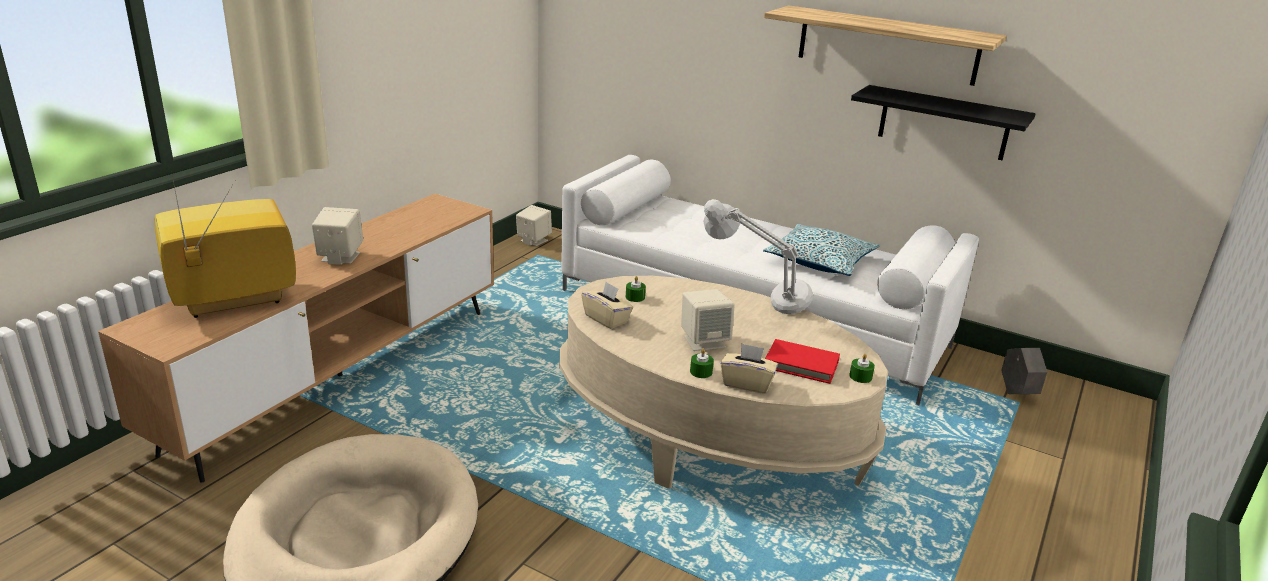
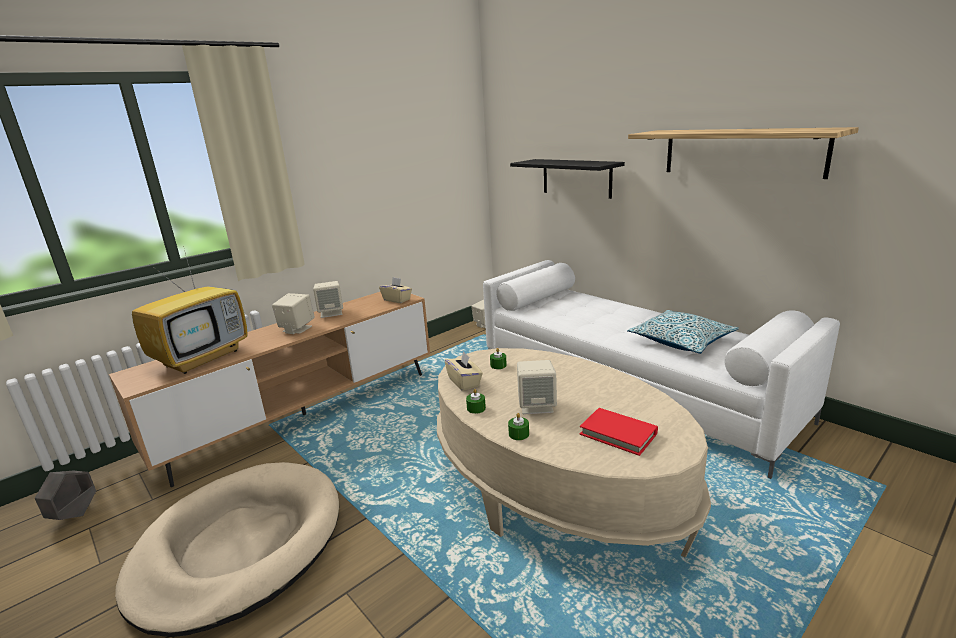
camera: 20 degrees right, 5 degrees down
television [155,171,296,318] -> television turned 135 degrees clockwise [132,246,248,374]
grey table lamp [703,199,813,314] -> none
beige tissue box [721,343,778,394] -> beige tissue box moved to [379,277,412,303]
green candle [849,354,875,383] -> green candle moved to [466,389,486,414]
black shelf [851,85,1036,160] -> black shelf moved to [510,159,625,199]
grey planter [1001,348,1047,394] -> grey planter moved to [35,471,96,520]
none -> beige speaker [313,281,343,318]

